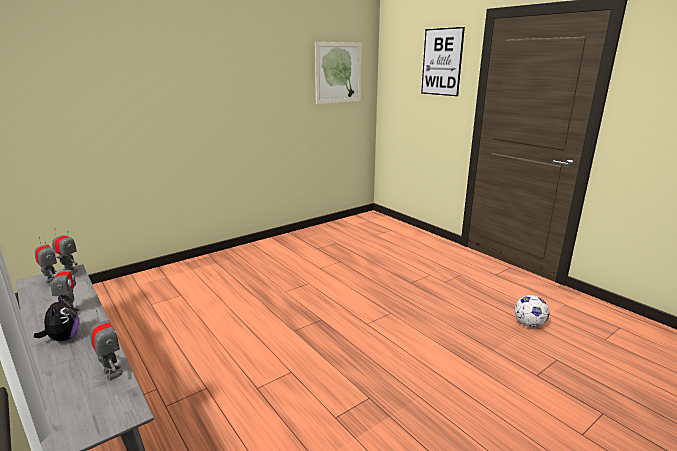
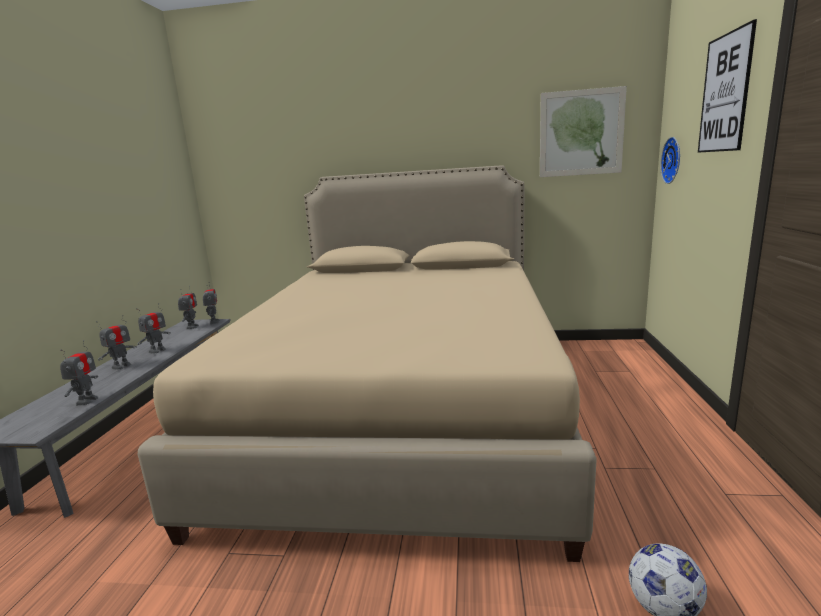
camera: 45 degrees right, 5 degrees down
plush toy [34,294,79,341] -> toy robot [96,315,137,370]
none -> beige bed [138,165,597,562]
none -> wall clock [660,137,680,184]

